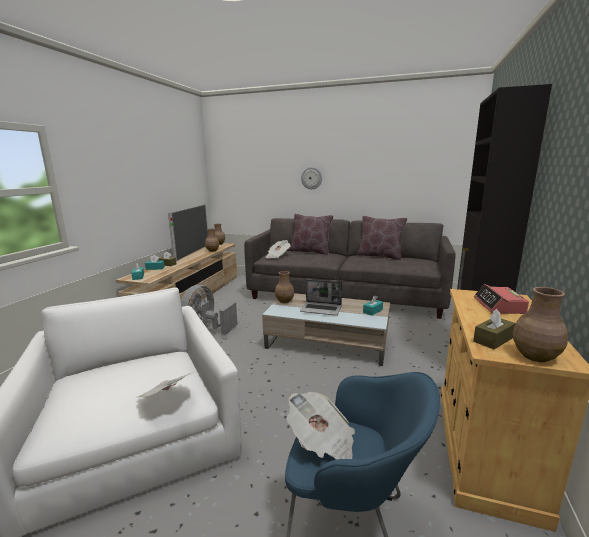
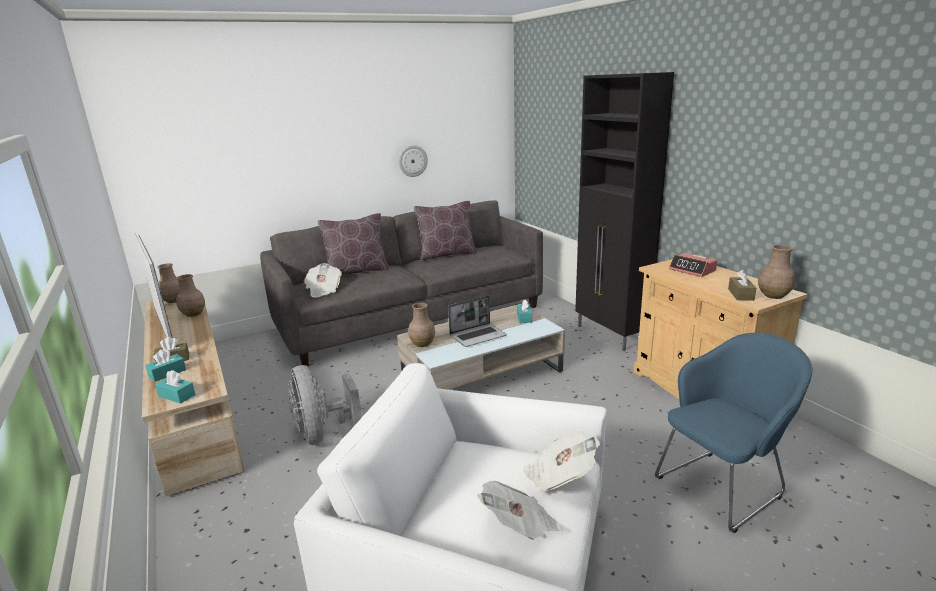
camera: 45 degrees left, 5 degrees up
newspaper [287,392,355,459] -> newspaper moved to [477,481,562,540]
wall clock [301,167,322,189] -> wall clock moved to [399,145,428,177]

